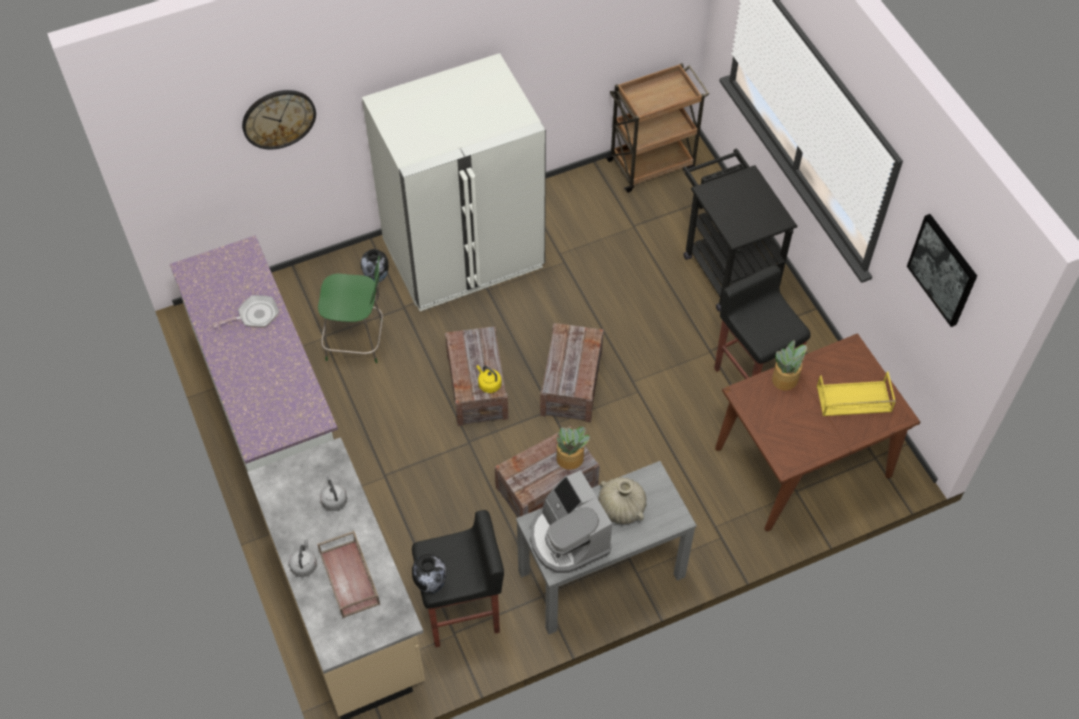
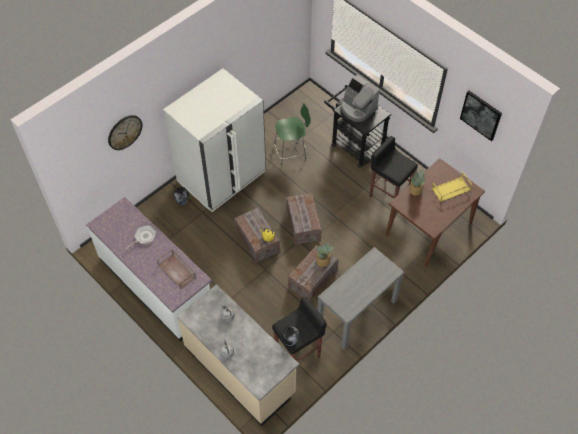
camera: 20 degrees left, 0 degrees up
brown tray [317,531,380,618] -> brown tray moved to [157,249,196,289]
green chair [318,256,383,363] -> green chair moved to [274,103,311,166]
coffee machine [530,470,612,573] -> coffee machine moved to [341,74,380,122]
beige vase [598,477,647,524] -> none
brown cart [605,63,709,193] -> none

